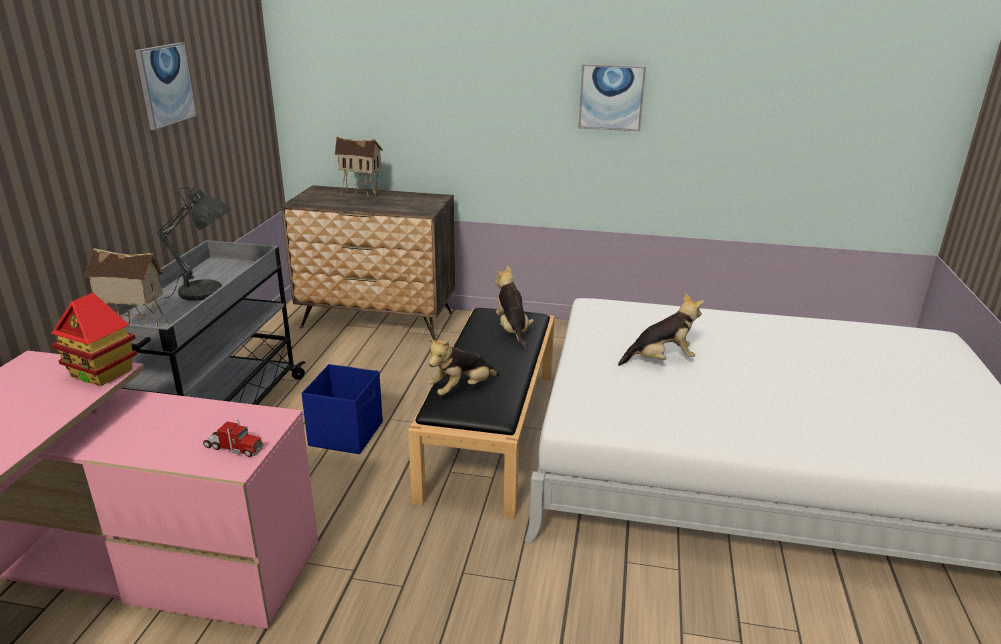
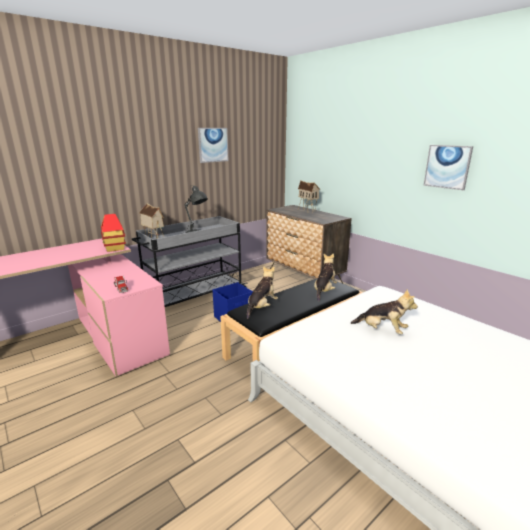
camera: 40 degrees right, 5 degrees down
plush toy [427,339,500,396] -> plush toy turned 120 degrees clockwise [247,266,278,319]

